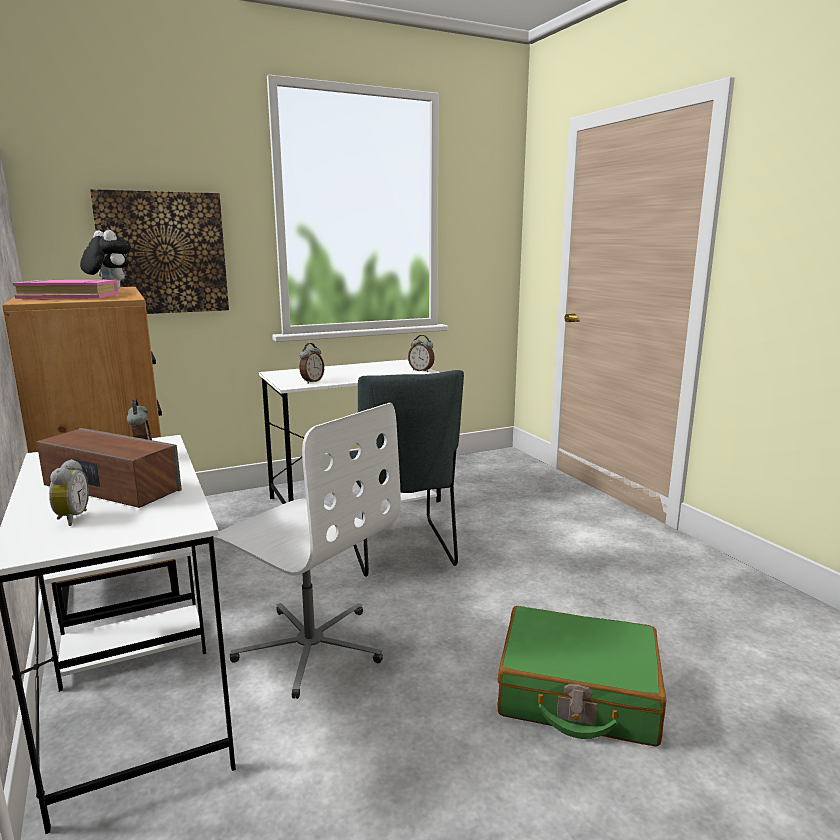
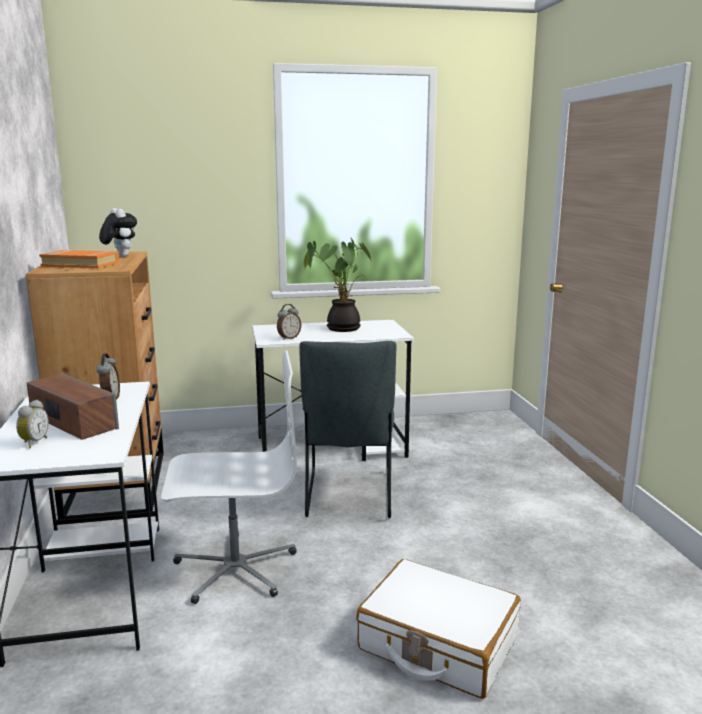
camera: 15 degrees right, 0 degrees up
pink book [13,279,119,299] -> orange book [39,250,119,268]
picture [90,189,229,314] -> none
white office chair [213,403,401,699] -> white office chair turned 60 degrees counterclockwise [161,350,297,604]
alarm clock [408,335,435,372] -> none
green suitcase [498,606,666,747] -> white suitcase [356,559,521,699]
none -> potted plant [304,238,371,332]

